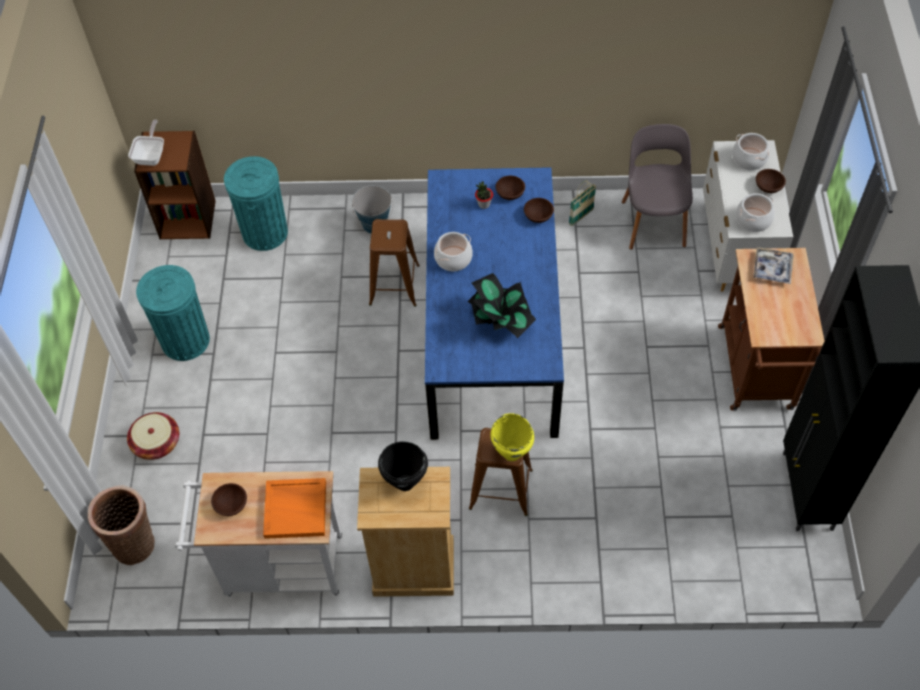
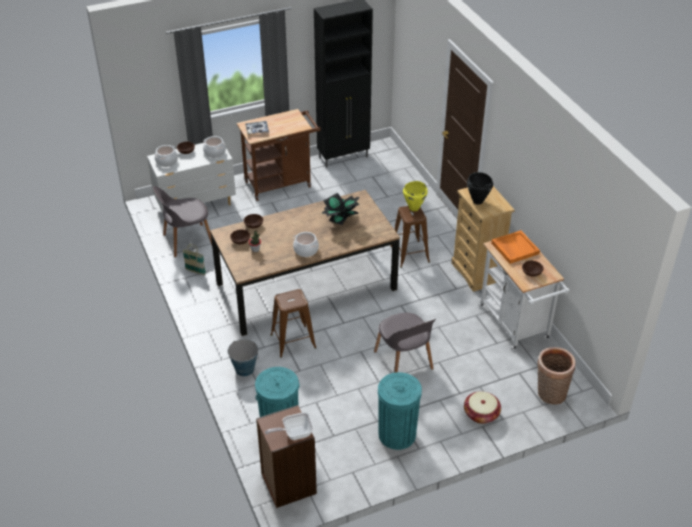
camera: 115 degrees left, 15 degrees down
blue dining table [425,167,564,440] -> brown dining table [210,190,400,336]
none -> grey chair [374,313,436,373]

